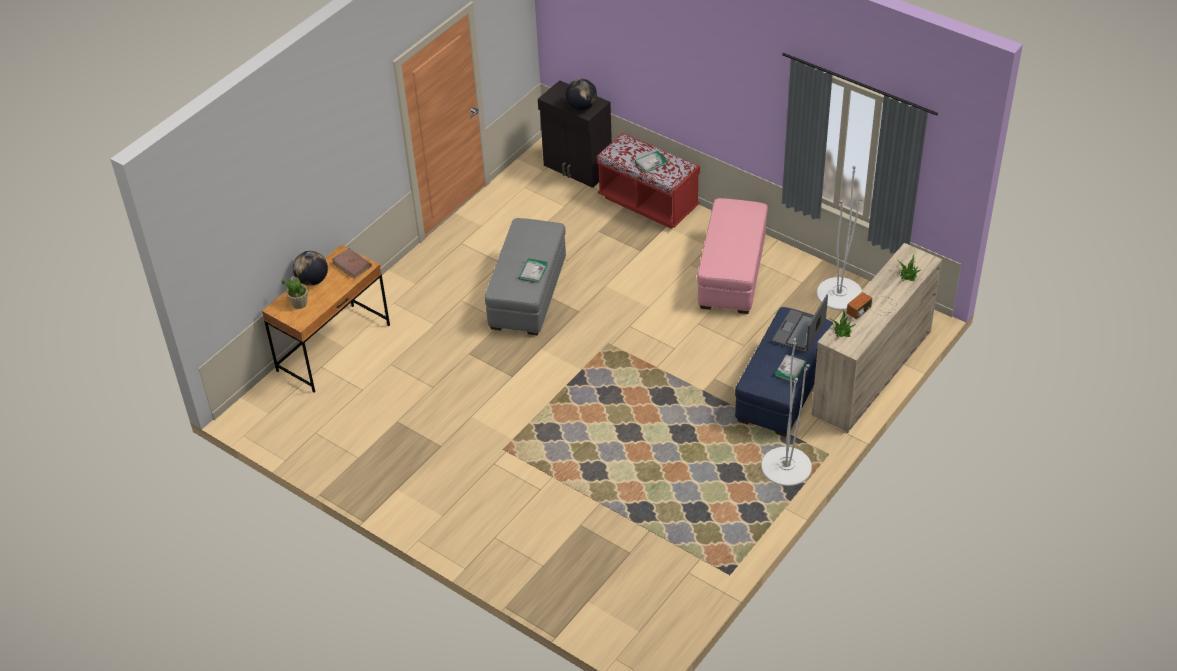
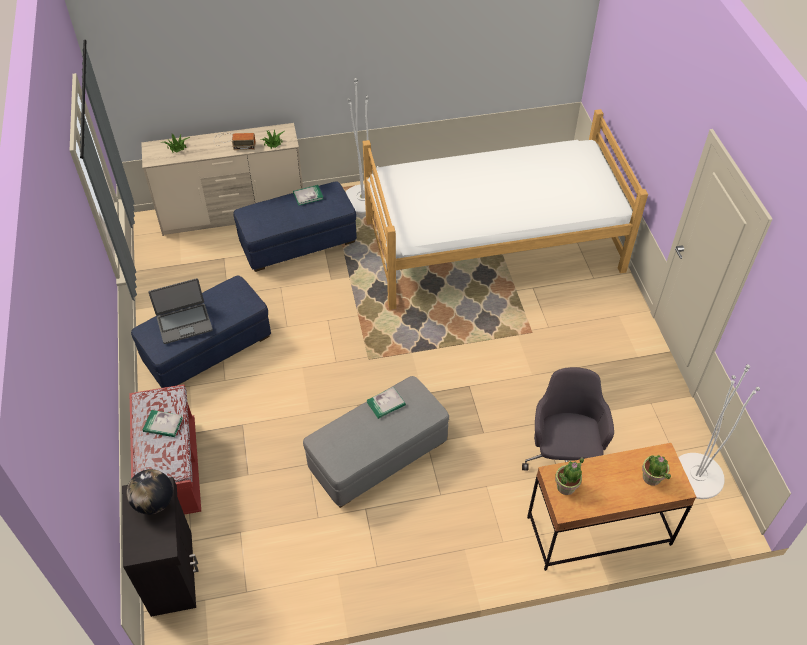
camera: 140 degrees left, 5 degrees up
globe [293,251,328,286] -> none
brown book [332,248,372,279] -> potted plant [555,457,584,495]
pink ottoman [697,198,768,314] -> blue ottoman [131,276,271,388]
laptop [772,295,828,353] -> laptop moved to [149,278,213,344]
white floor lamp [817,166,863,310] -> white floor lamp moved to [678,364,760,499]
none -> bed [363,109,648,310]
none -> grey office chair [522,367,614,470]

